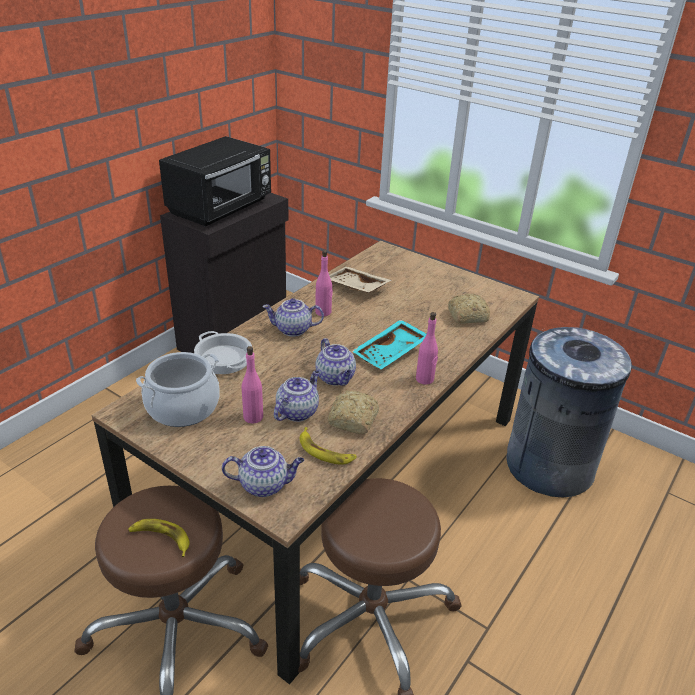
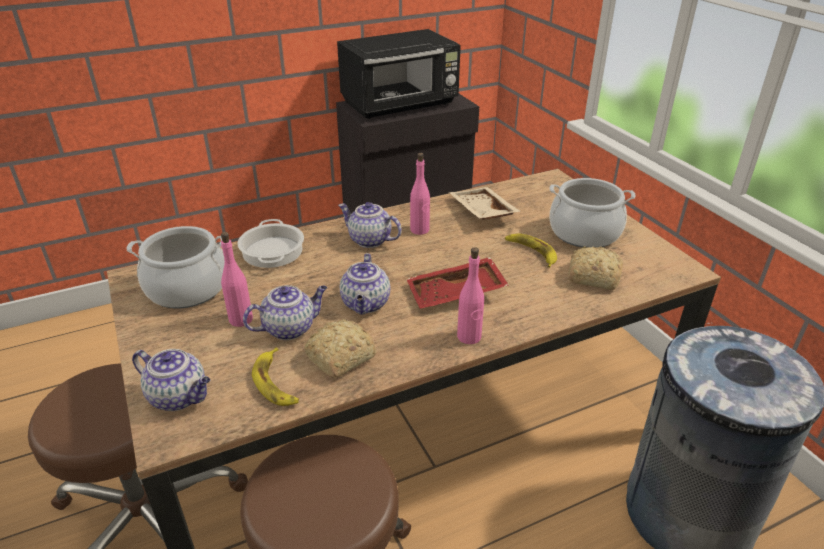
camera: 30 degrees right, 0 degrees up
banana [128,519,190,557] -> banana moved to [505,233,557,268]
turquoise tray [352,319,426,369] -> red tray [407,257,509,309]
none -> cooking pot [549,178,636,248]

